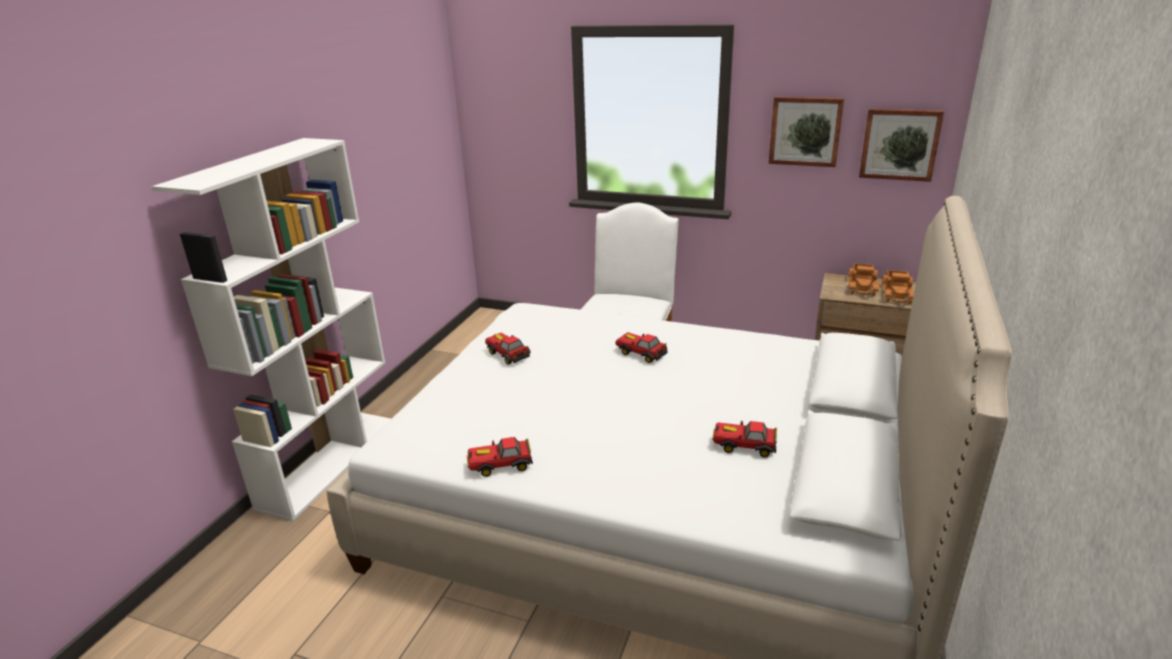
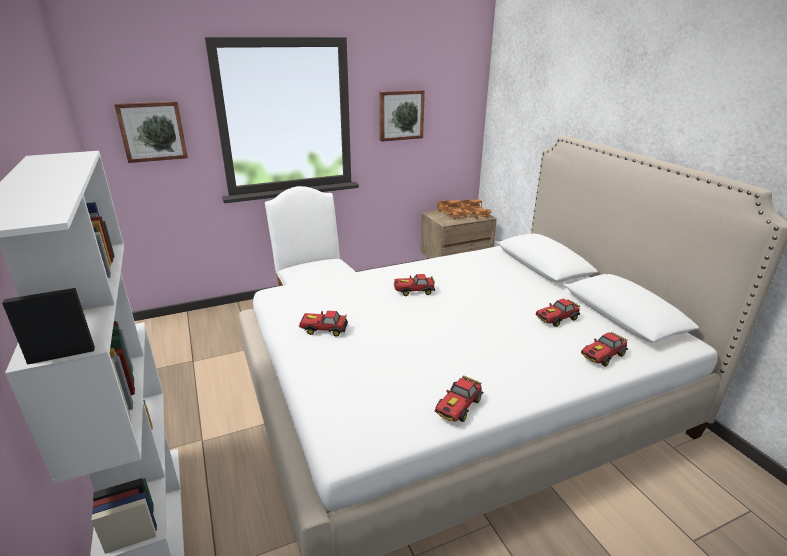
camera: 45 degrees left, 0 degrees up
picture [859,109,944,182] -> picture moved to [114,101,188,163]
none -> toy car [581,332,628,366]

